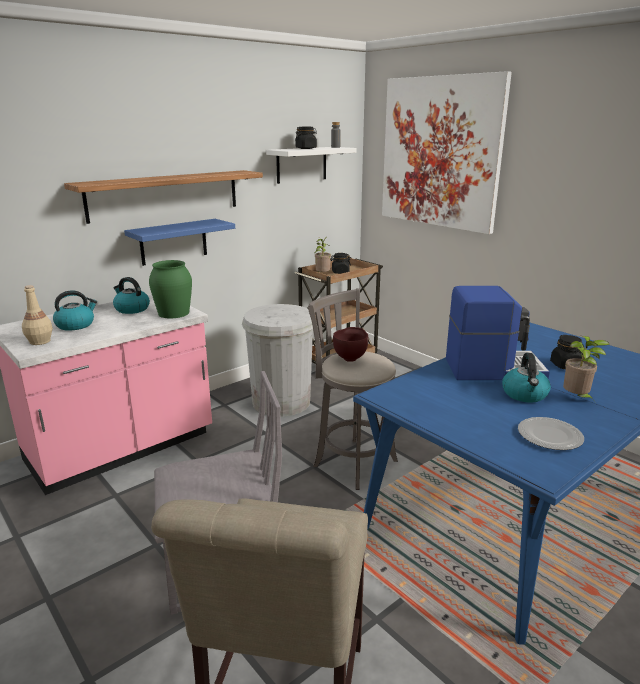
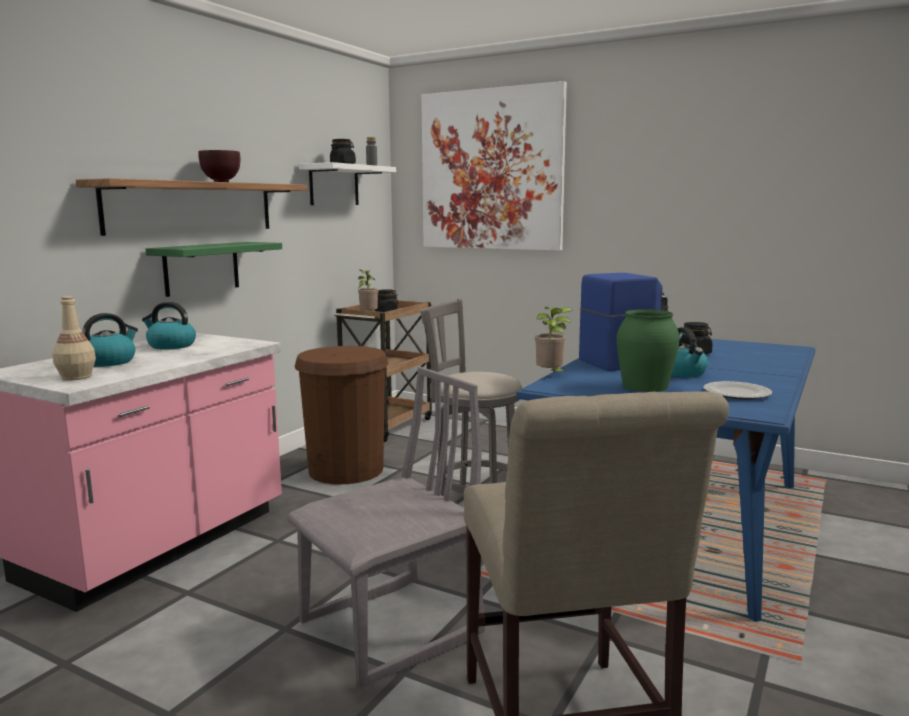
camera: 20 degrees left, 10 degrees down
blue shelf [124,219,235,266] -> green shelf [145,242,282,297]
green vase [149,260,192,318] -> green vase moved to [617,309,680,392]
white trash can [242,304,313,417] -> brown trash can [294,346,389,484]
brown bowl [333,327,369,362] -> brown bowl moved to [198,150,240,182]
potted plant [563,336,610,402] -> potted plant moved to [535,307,573,376]

